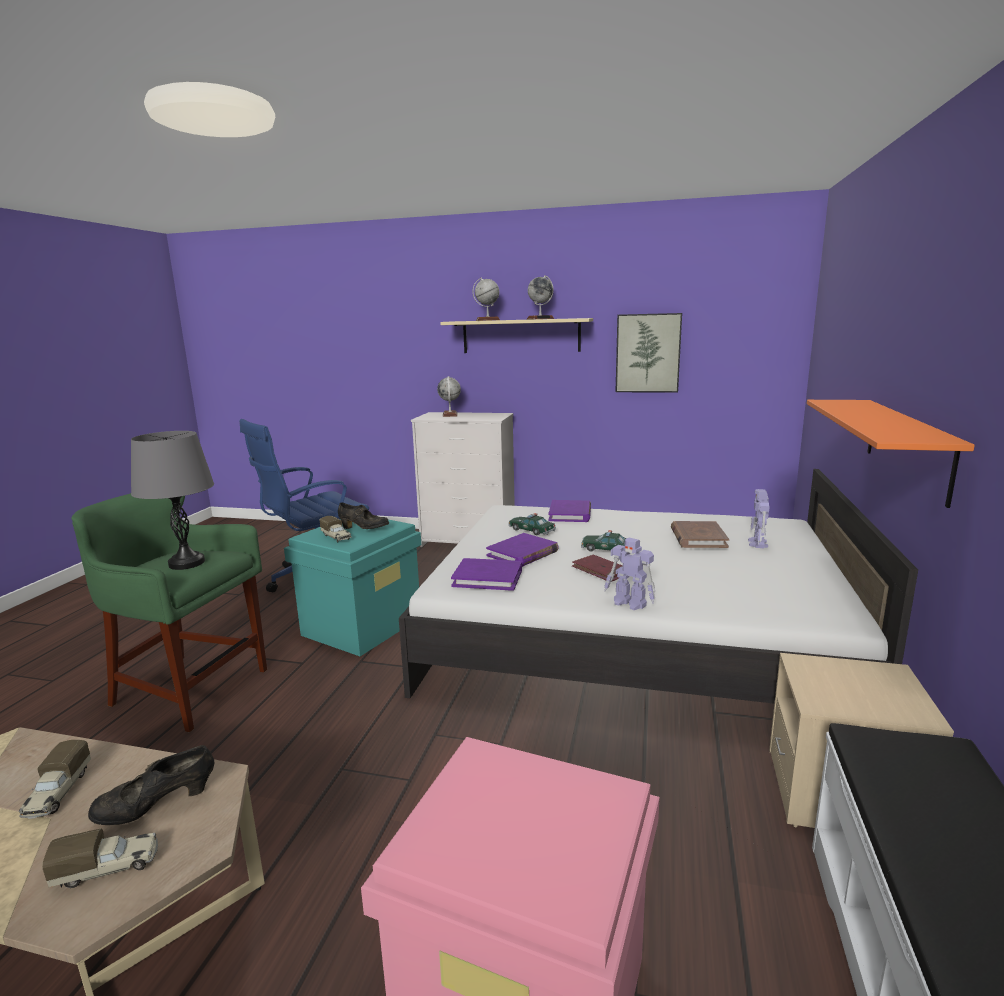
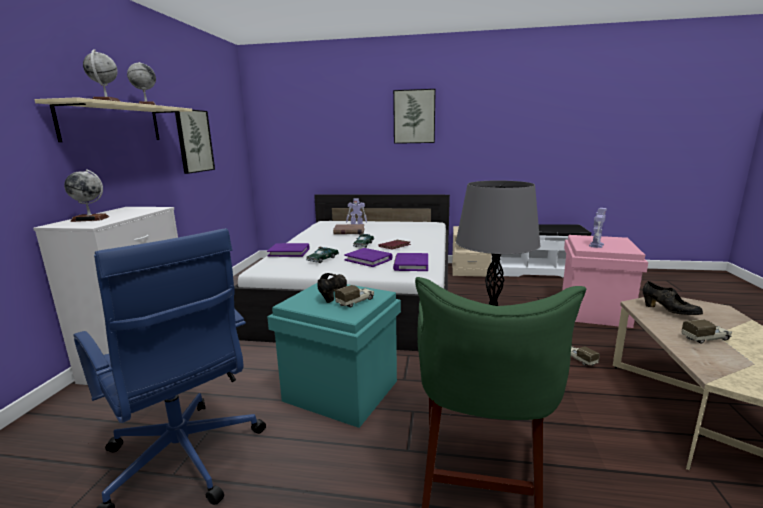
camera: 95 degrees left, 0 degrees up
toy truck [42,828,158,888] -> toy truck moved to [571,346,600,366]
toy robot [604,537,655,610] -> toy robot moved to [589,208,607,248]
orange shelf [807,400,975,508] -> none
none -> picture [393,89,436,144]

